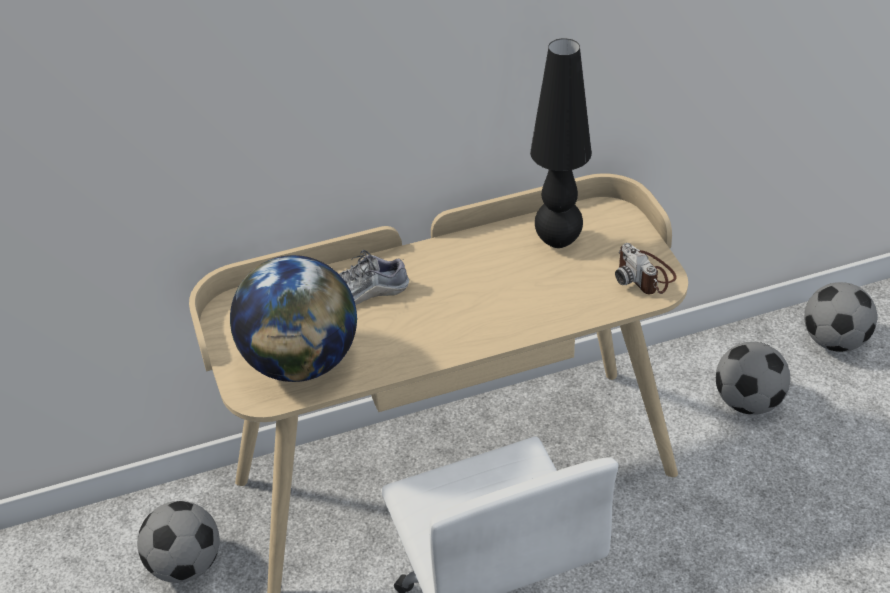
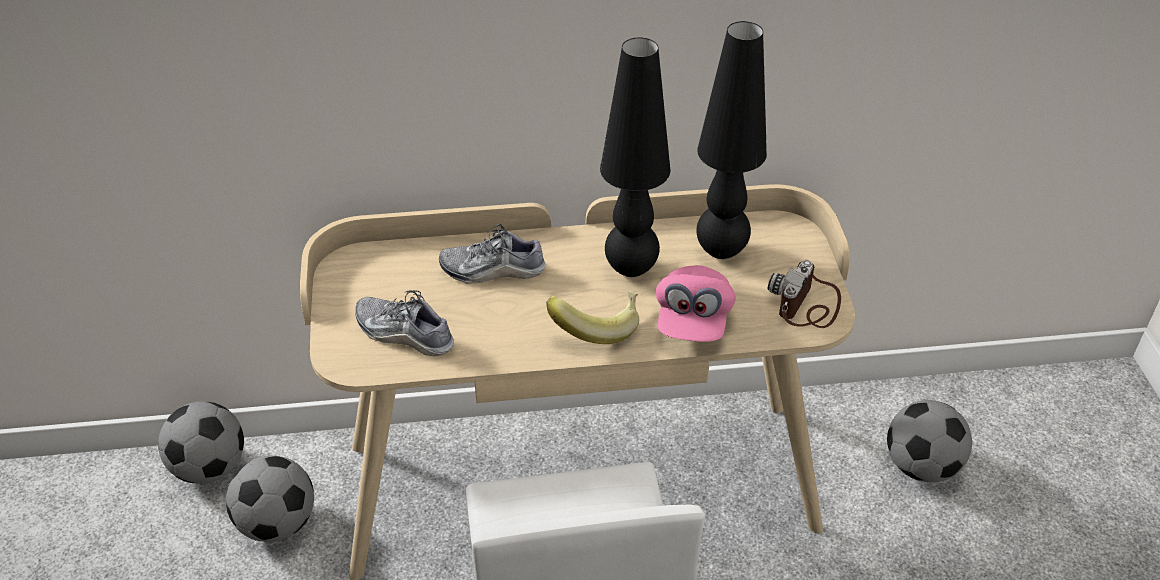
camera: 10 degrees right, 0 degrees up
globe [230,255,357,382] -> shoe [355,290,454,356]
camera [615,243,677,294] -> camera turned 45 degrees clockwise [768,260,841,328]
football [804,282,877,352] -> football moved to [158,401,244,484]
none -> banana [546,291,639,344]
none -> black table lamp [600,37,671,277]
none -> pink cap [656,265,736,342]

